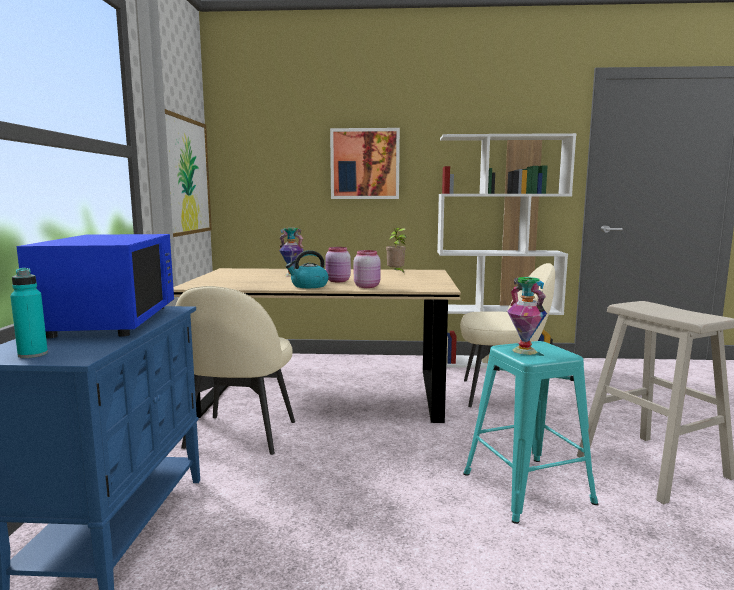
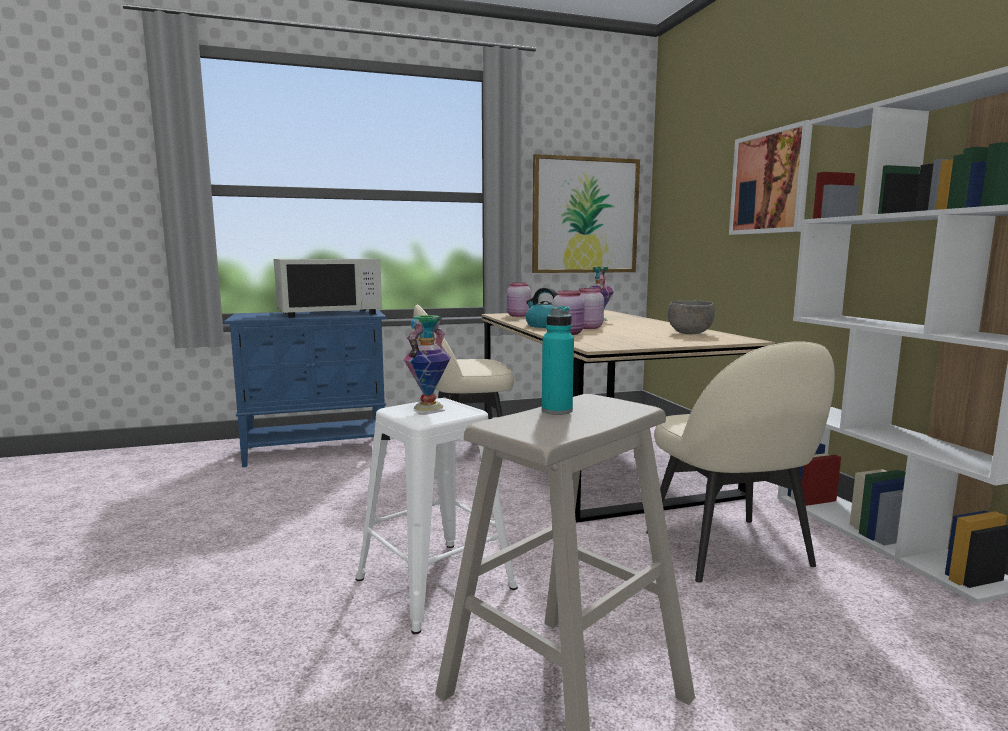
camera: 70 degrees right, 0 degrees up
turquoise bottle [10,268,48,358] -> turquoise bottle moved to [542,306,574,415]
blue microwave [16,234,174,338] -> white microwave [274,259,382,318]
potted plant [386,228,406,272] -> grey bowl [668,300,715,334]
turquoise stool [463,341,598,524] -> white stool [356,398,518,634]
none -> pink jar [507,283,531,317]

